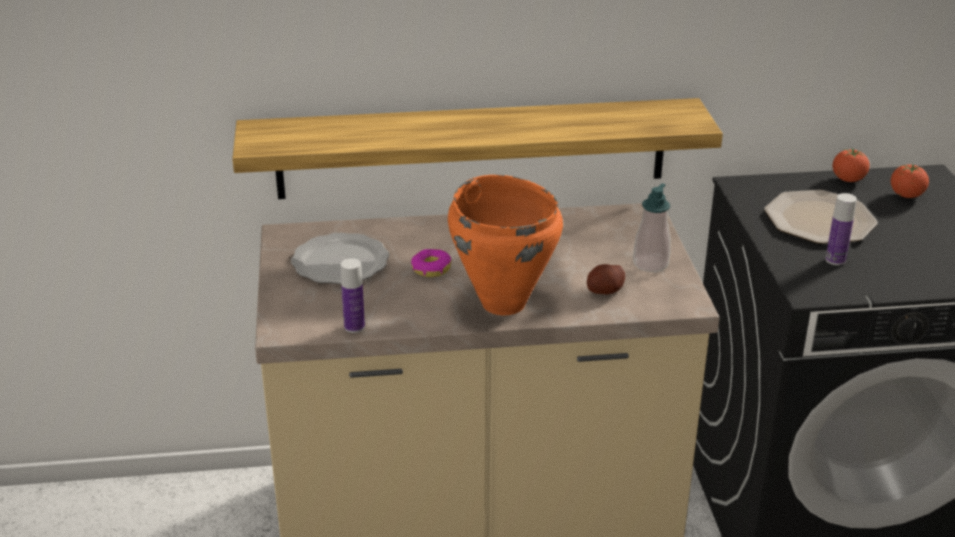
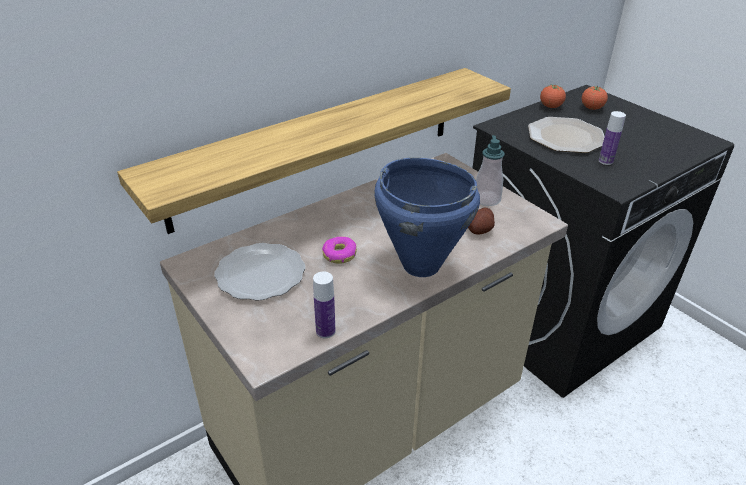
camera: 30 degrees left, 5 degrees up
orange cooking pot [448,175,563,315] -> blue cooking pot [374,158,480,277]

